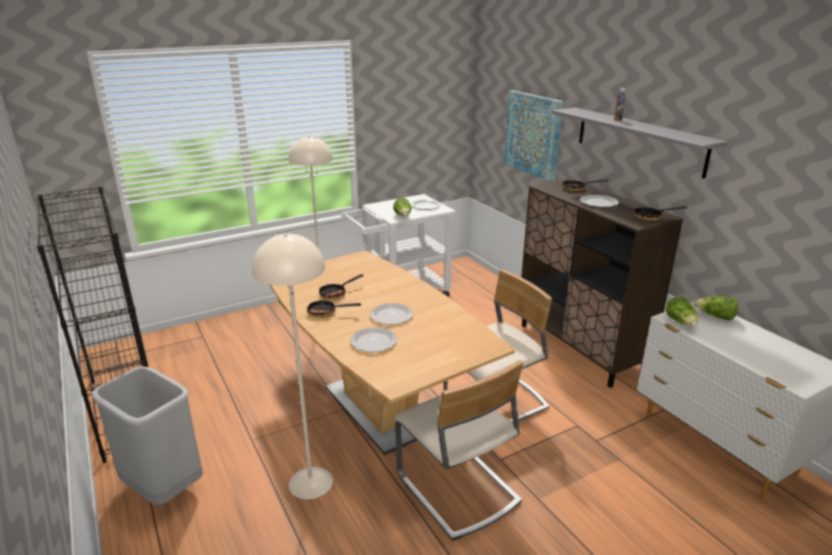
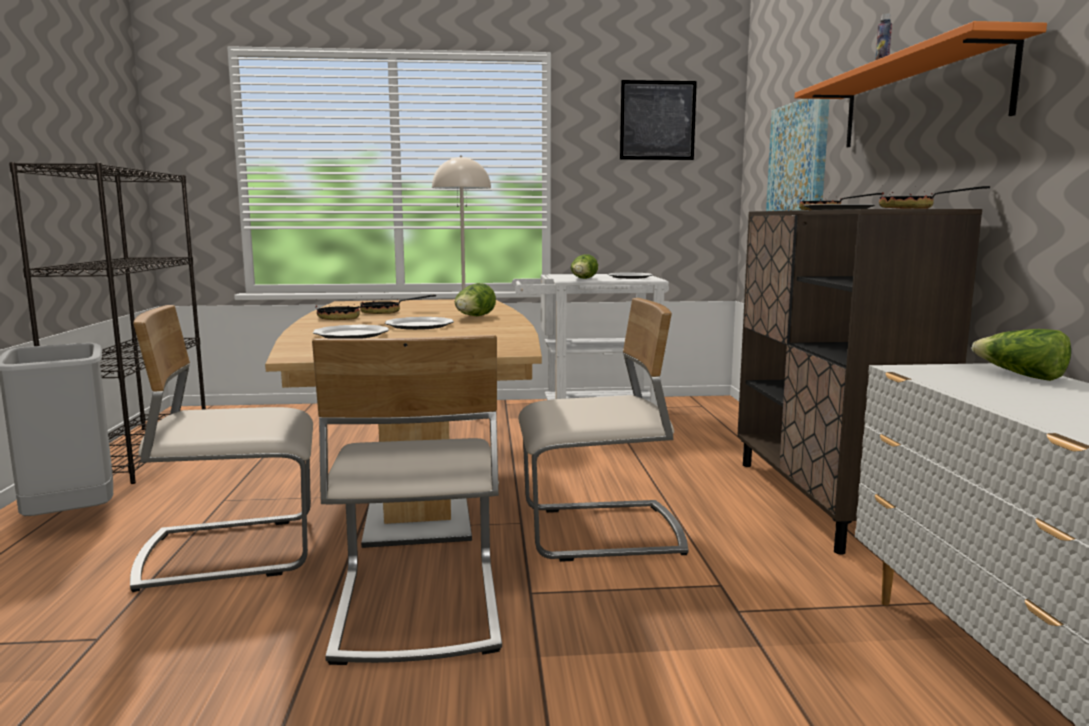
camera: 25 degrees right, 15 degrees down
beige floor lamp [252,234,333,499] -> beige chair [130,305,313,592]
grey shelf [552,107,728,179] -> orange shelf [794,21,1047,147]
lettuce [666,297,698,327] -> lettuce moved to [455,283,496,316]
none -> picture [620,80,697,160]

